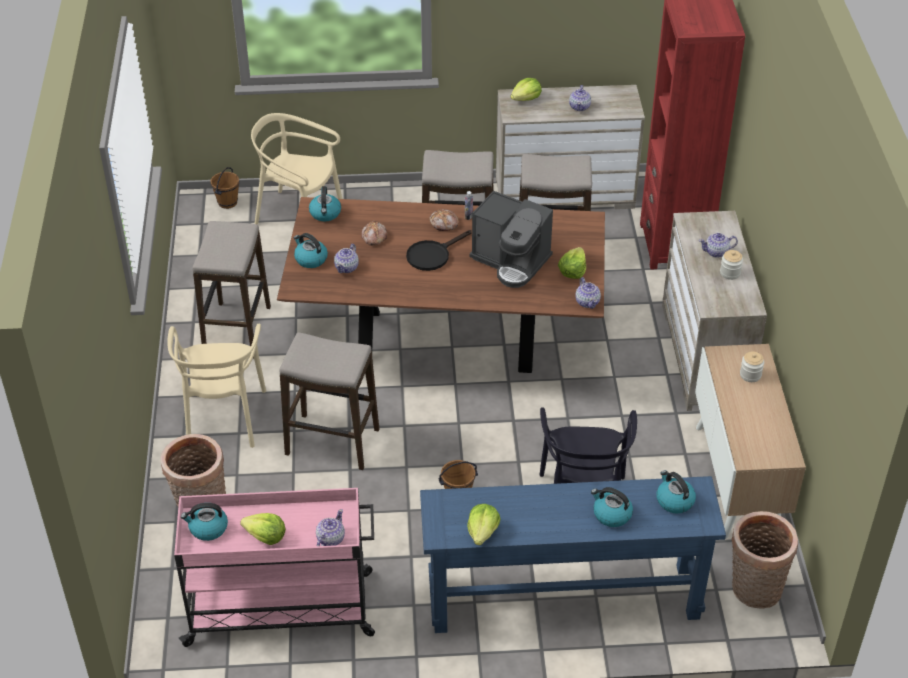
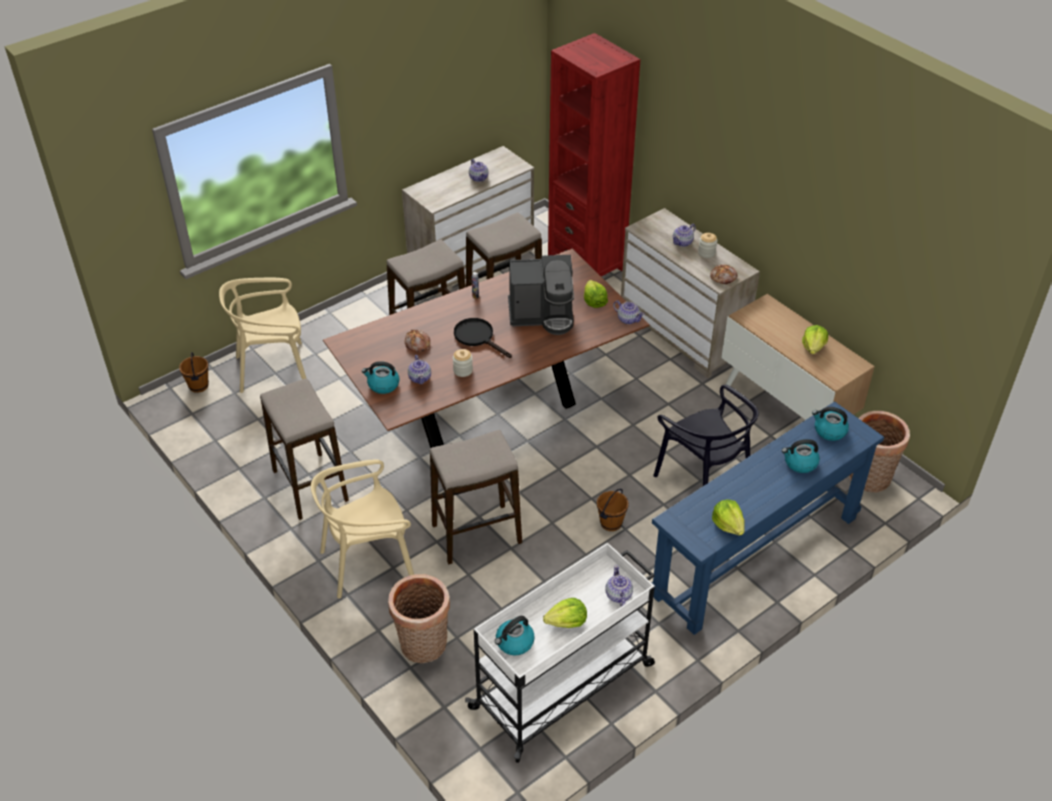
camera: 35 degrees left, 0 degrees up
beige chair [167,324,266,448] -> beige chair turned 105 degrees clockwise [311,460,414,598]
pink cart [174,488,375,647] -> white cart [465,543,655,763]
kettle [309,186,341,221] -> none
black frying pan [406,230,472,271] -> black frying pan turned 120 degrees clockwise [454,318,512,358]
bread [430,209,459,231] -> bread moved to [710,264,738,284]
lettuce [510,78,542,101] -> lettuce moved to [802,325,828,354]
jar [740,351,764,382] -> jar moved to [453,349,473,377]

